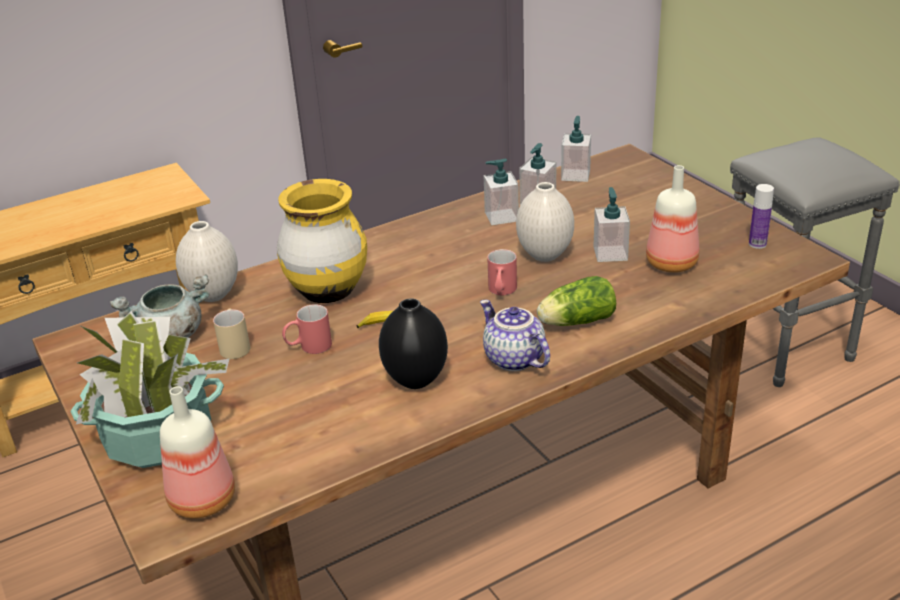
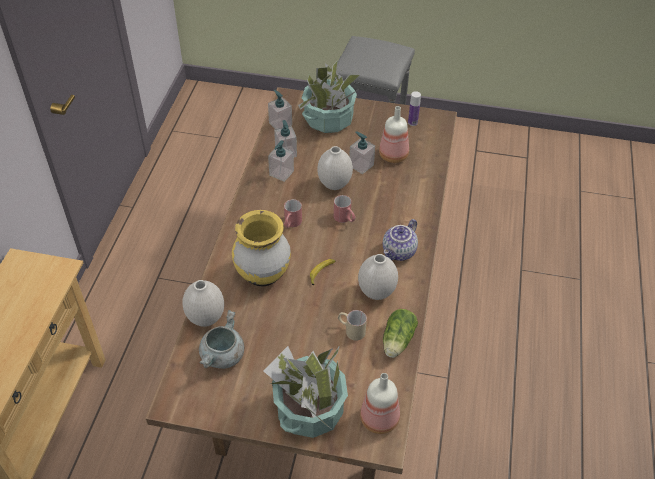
camera: 50 degrees left, 15 degrees up
beige mug [213,309,250,359] -> beige mug moved to [338,310,367,341]
red mug [282,304,332,354] -> red mug moved to [284,199,302,228]
black vase [379,298,448,389] -> white vase [358,254,398,300]
teapot [480,300,550,371] -> teapot turned 60 degrees counterclockwise [383,219,418,261]
lettuce [537,276,616,326] -> lettuce moved to [383,309,418,358]
none -> potted plant [298,60,359,133]

